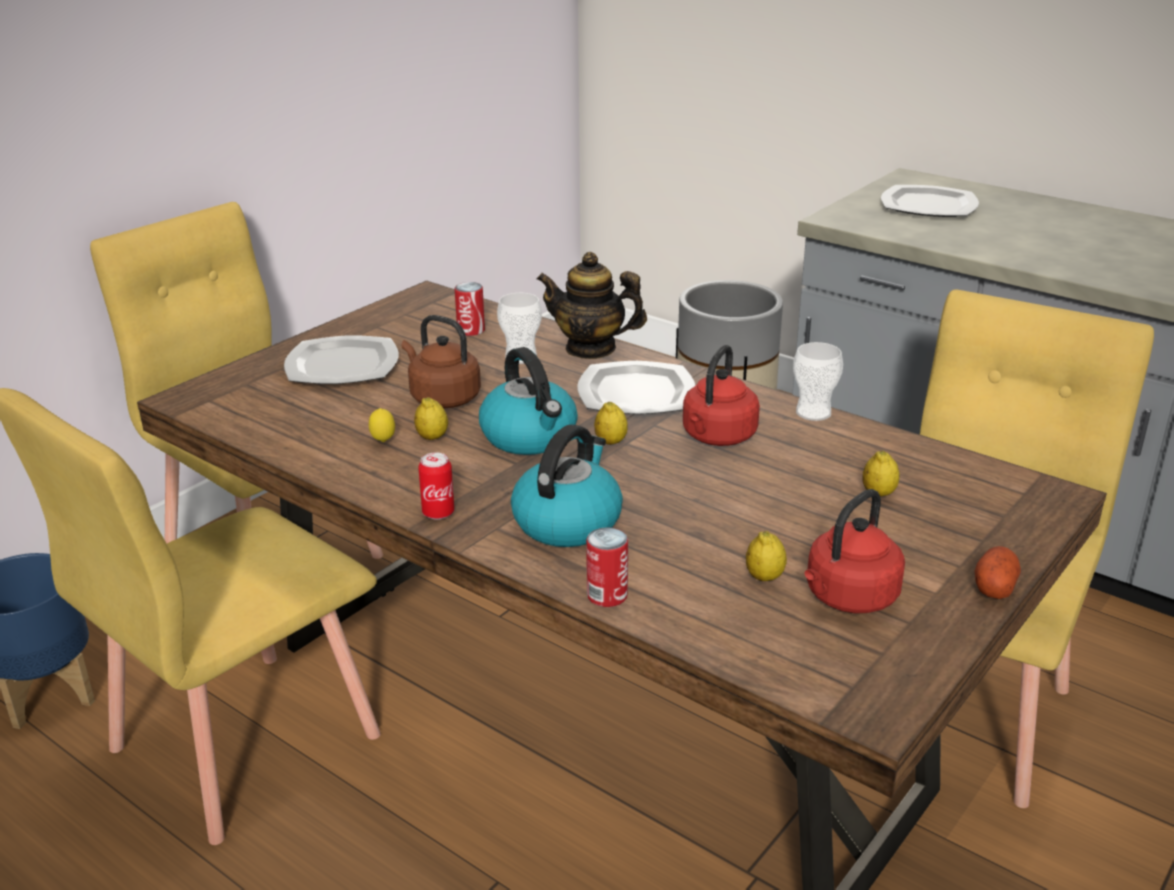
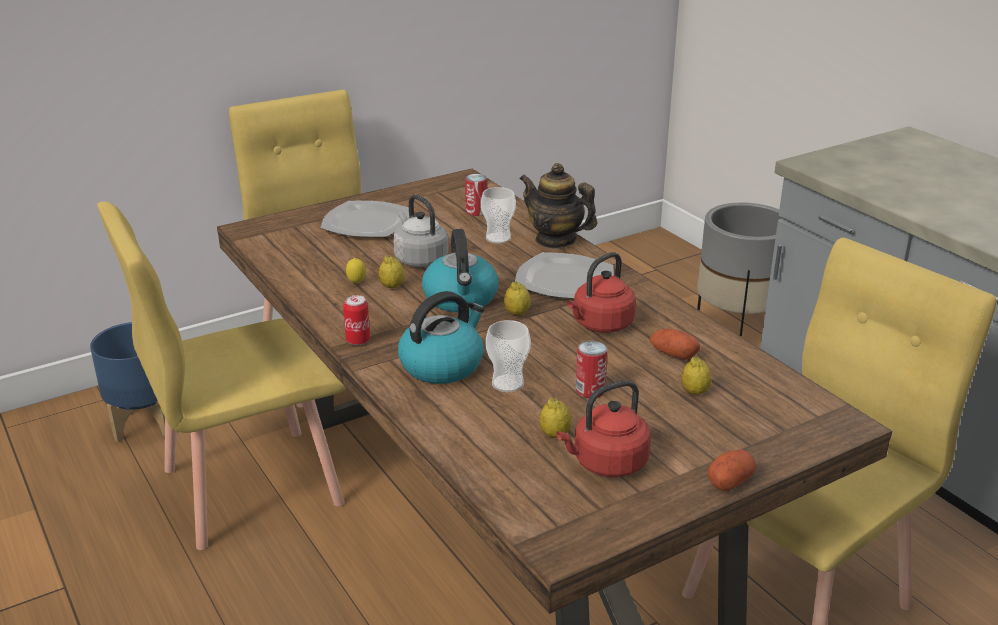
camera: 20 degrees right, 0 degrees up
brown kettle [402,315,481,409] -> grey kettle [393,195,449,267]
can [586,527,628,607] -> can moved to [576,341,608,398]
cup [793,342,843,421] -> cup moved to [486,320,531,392]
plate [881,185,979,217] -> none
none -> potato [650,329,700,360]

